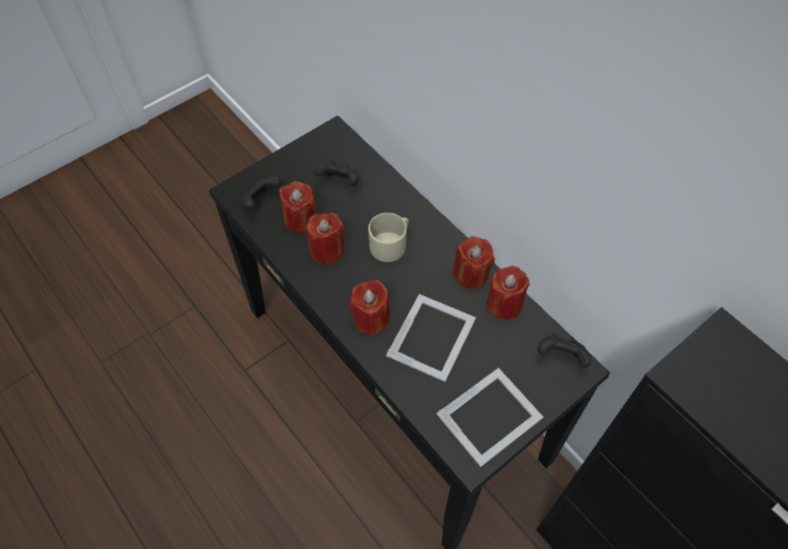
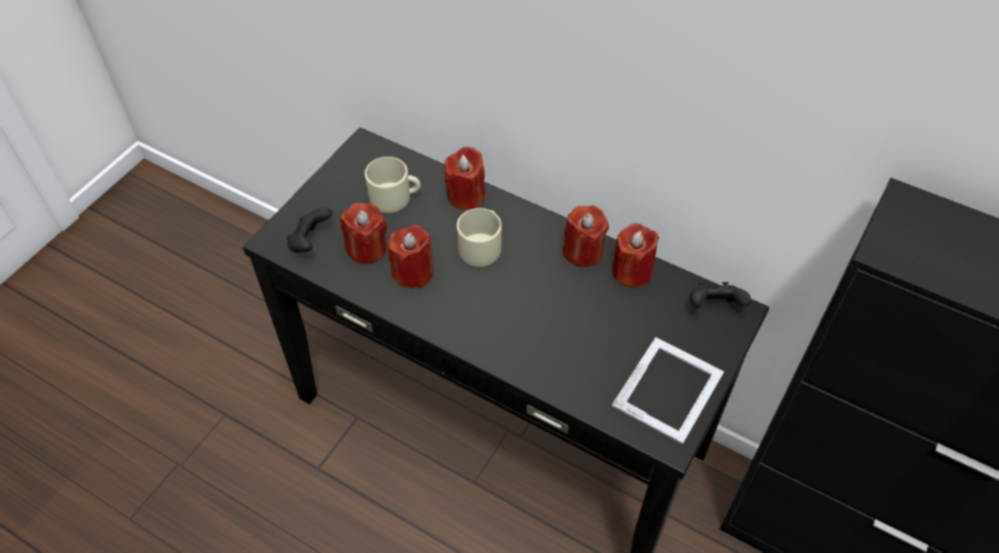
camera: 20 degrees left, 5 degrees down
black game controller [314,161,359,186] -> beige mug [365,157,421,213]
red candle [349,280,390,336] -> red candle moved to [444,147,485,210]
picture frame [386,294,476,382] -> none

